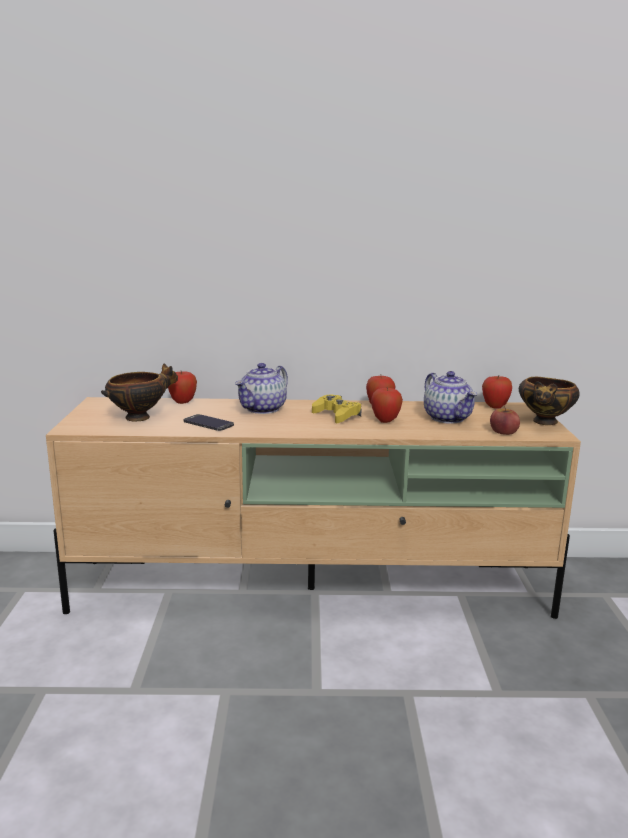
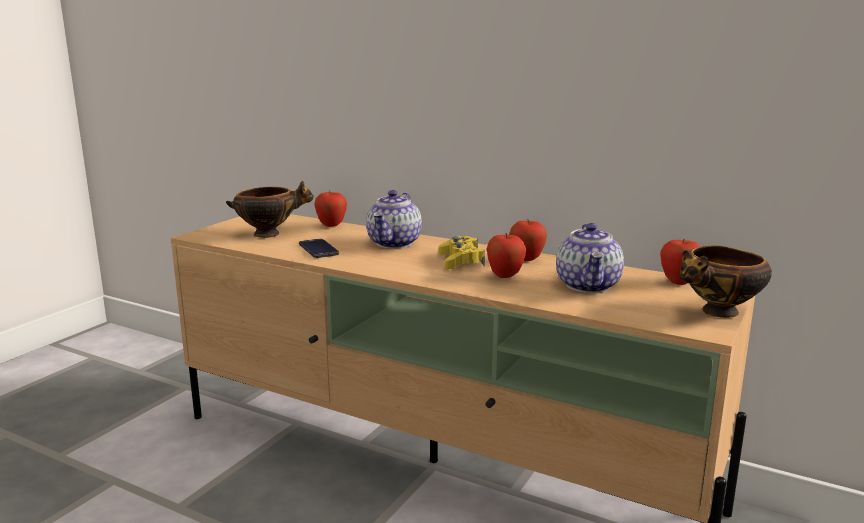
camera: 30 degrees right, 0 degrees up
teapot [235,363,288,414] -> teapot turned 45 degrees counterclockwise [366,190,422,249]
apple [490,406,520,435] -> none

